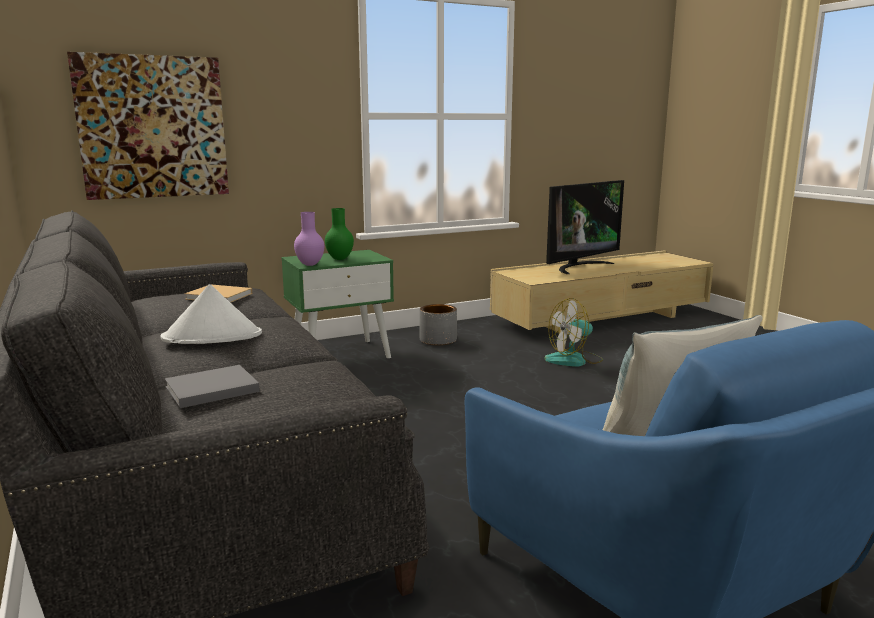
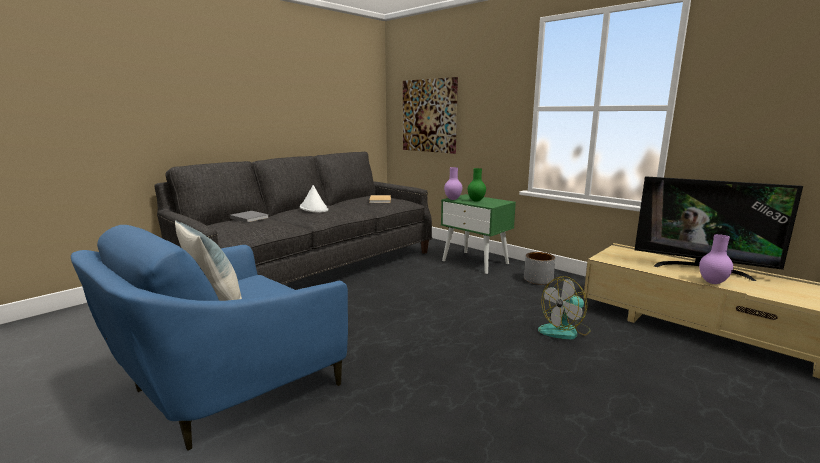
camera: 70 degrees right, 0 degrees up
fan [545,298,603,367] -> fan turned 75 degrees counterclockwise [538,276,591,339]
none -> purple vase [699,234,733,284]

